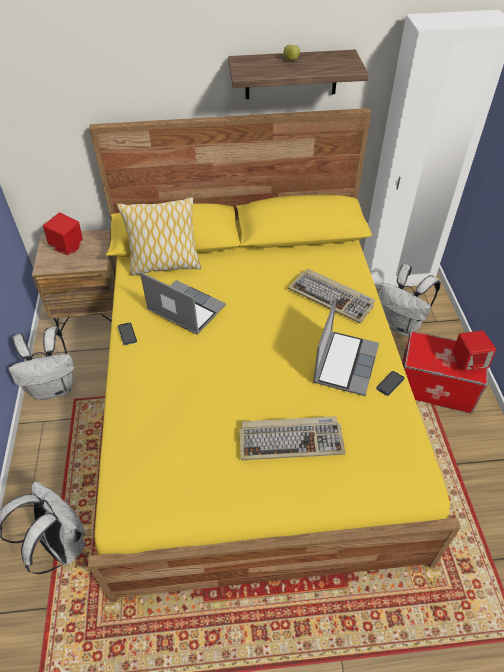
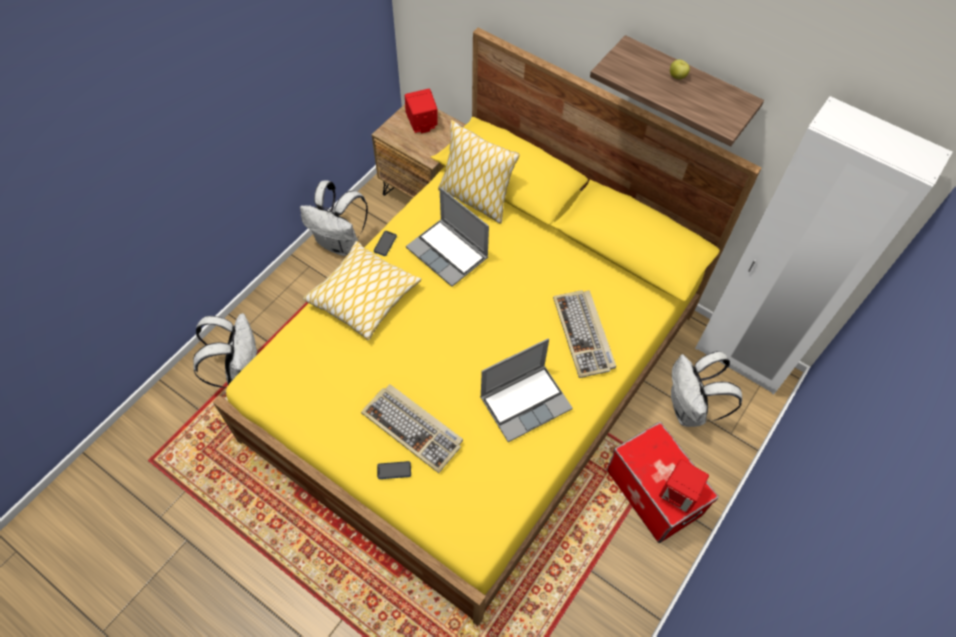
camera: 40 degrees right, 10 degrees up
laptop [140,272,226,335] -> laptop turned 150 degrees clockwise [406,187,489,287]
phone [376,371,404,396] -> phone moved to [377,461,411,479]
none -> pillow [303,241,422,340]

